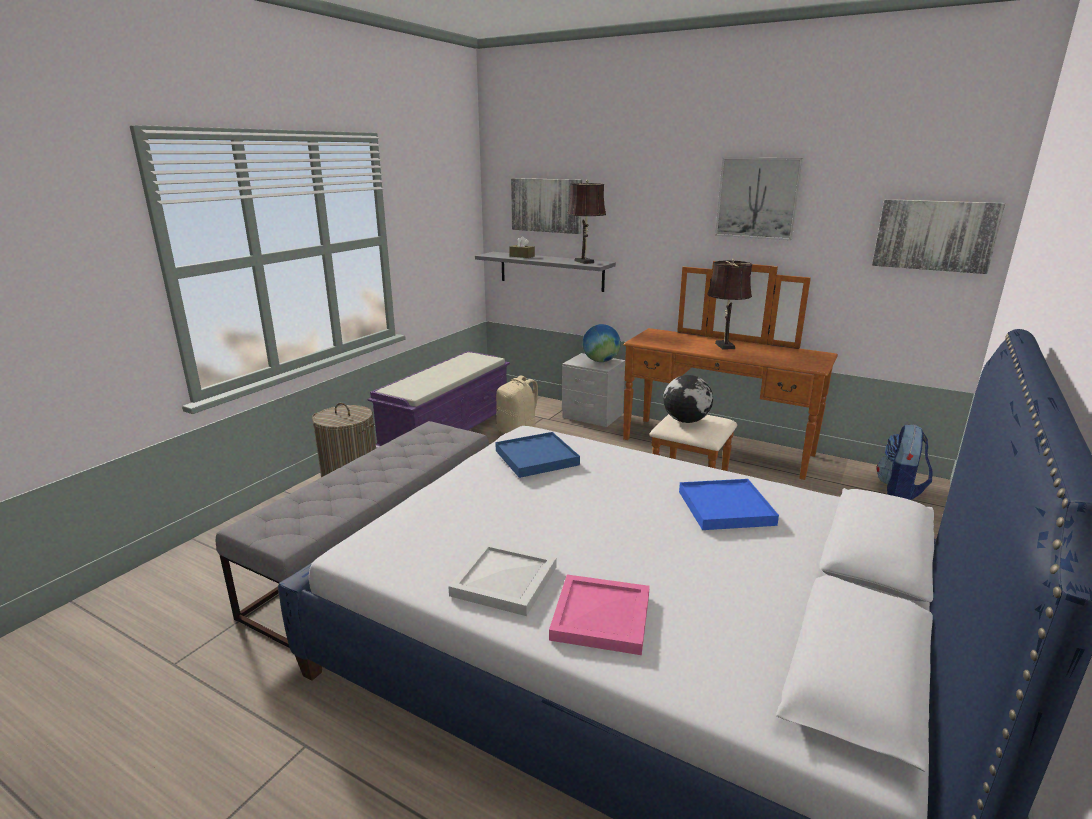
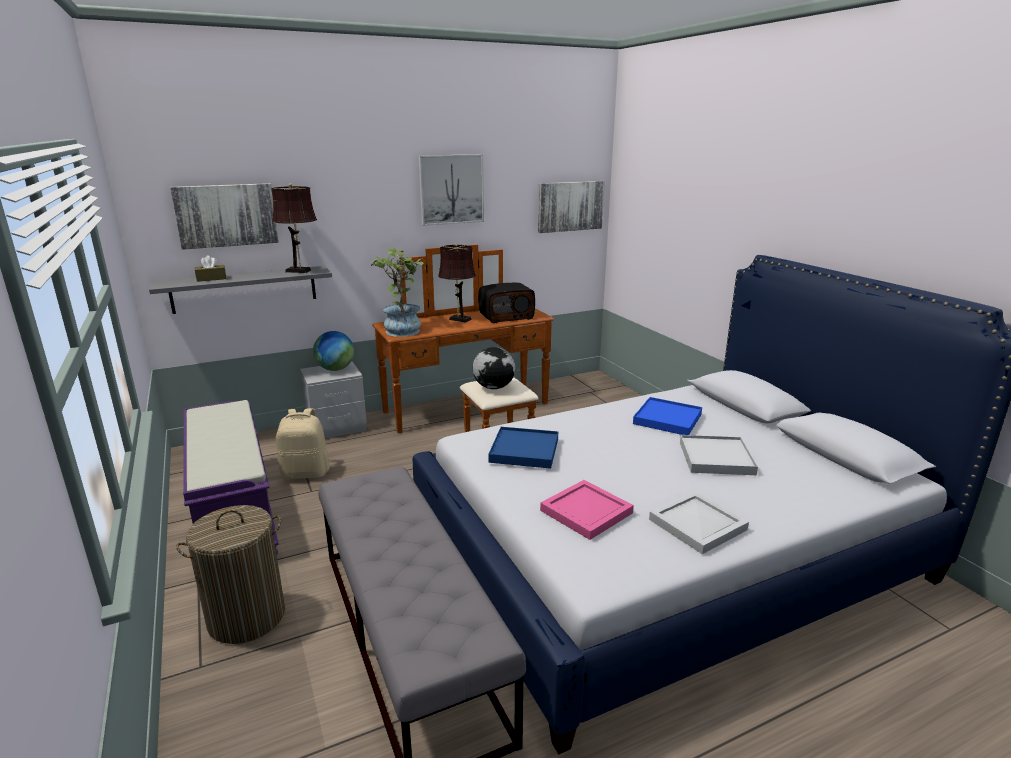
camera: 55 degrees left, 0 degrees up
pink tray [549,574,650,655] -> pink tray moved to [540,480,634,540]
backpack [876,424,932,500] -> none
none -> potted plant [371,248,426,337]
none -> radio [478,283,535,323]
none -> white tray [680,435,758,475]

